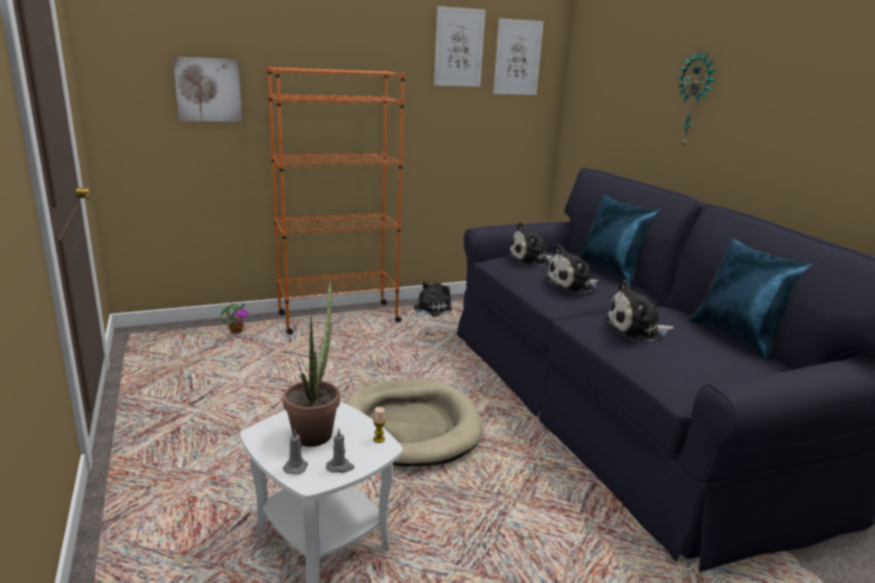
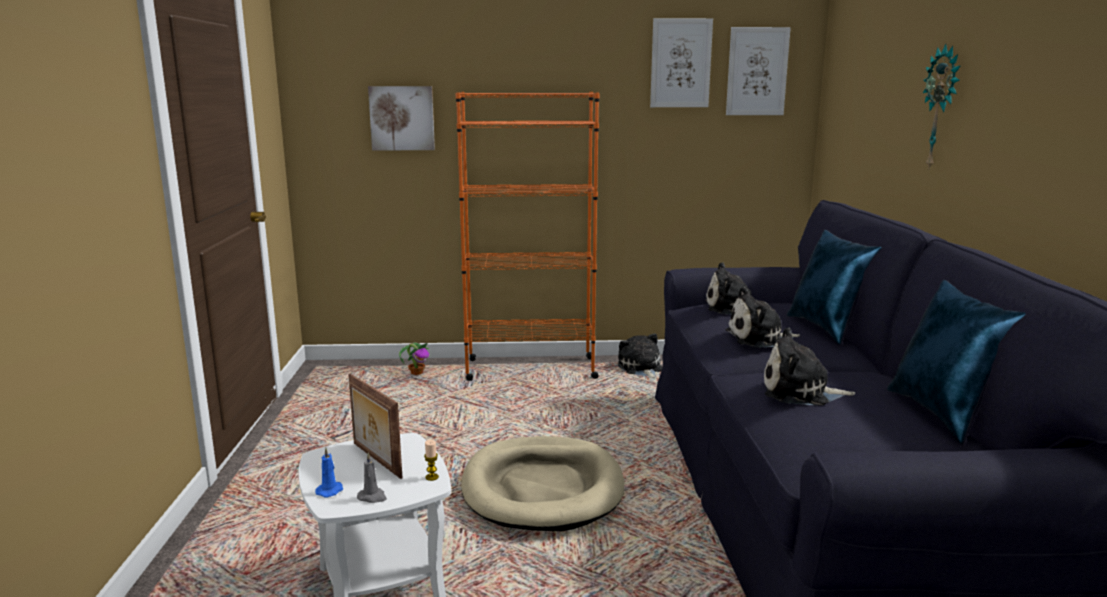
camera: 20 degrees right, 5 degrees down
potted plant [283,280,340,447] -> picture frame [348,374,403,479]
grey candle [283,428,308,475] -> blue candle [315,448,343,497]
plush toy [414,282,452,317] -> plush toy turned 75 degrees counterclockwise [618,333,663,378]

